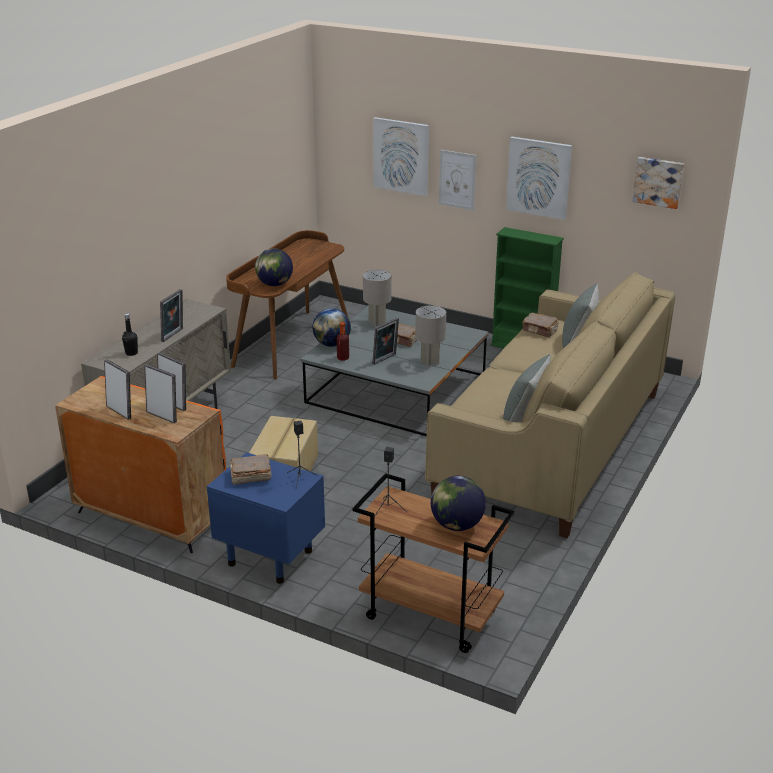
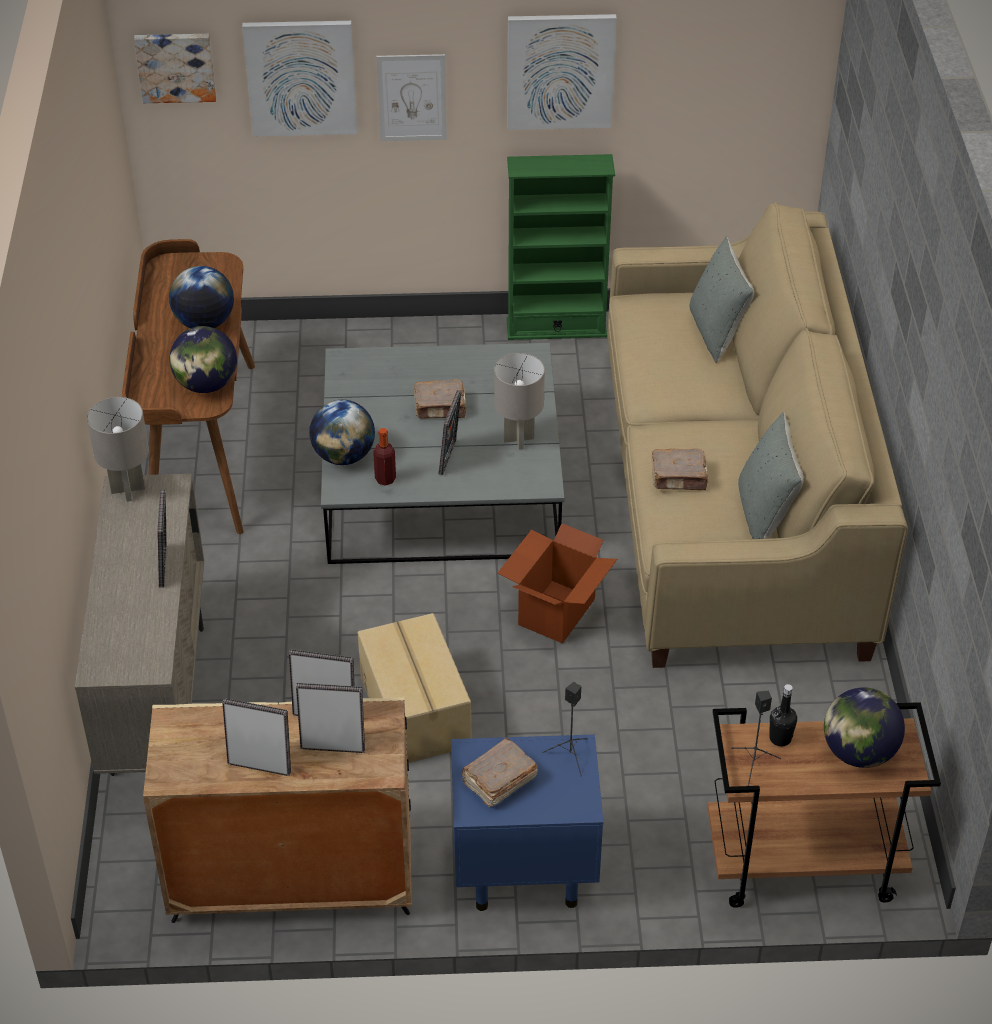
camera: 30 degrees left, 15 degrees up
orange cabinet [55,376,226,553] -> beige cabinet [143,697,412,923]
black bottle [122,314,138,356] -> black bottle moved to [769,684,797,746]
grey table lamp [363,270,391,327] -> grey table lamp moved to [87,397,149,502]
brown book [522,313,559,337] -> brown book moved to [651,448,708,490]
picture [632,157,684,209] -> picture moved to [134,34,216,103]
none -> globe [169,266,234,328]
none -> cardboard box [498,523,617,643]

